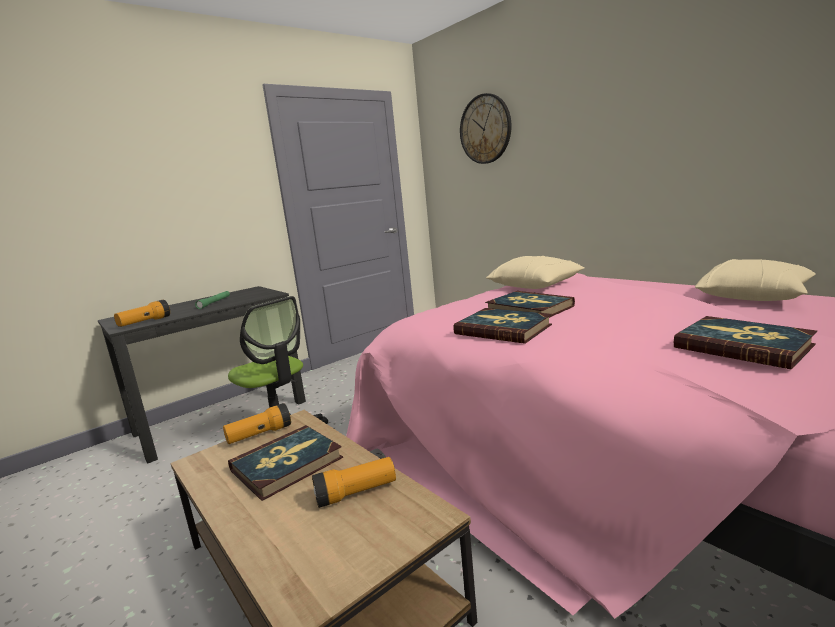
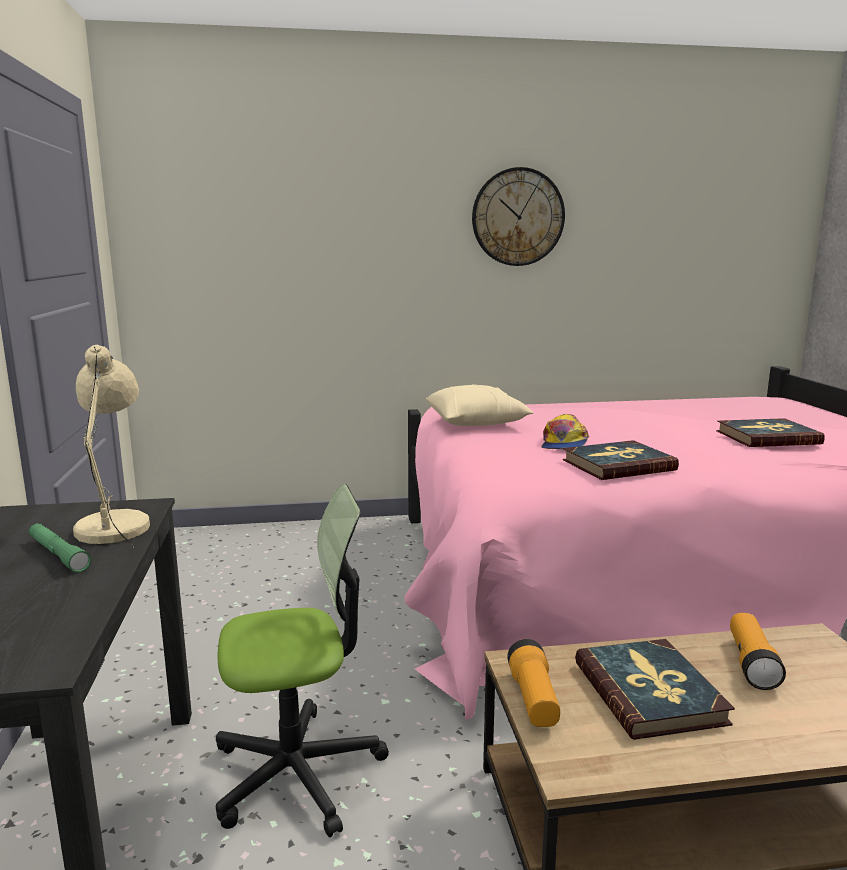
camera: 60 degrees left, 0 degrees up
flashlight [114,300,170,327] -> none
wall clock [460,93,512,164] -> wall clock moved to [472,167,565,266]
book [485,291,575,318] -> cap [542,414,589,449]
beige pillow [695,259,816,301] -> none
none -> beige table lamp [73,345,150,549]

